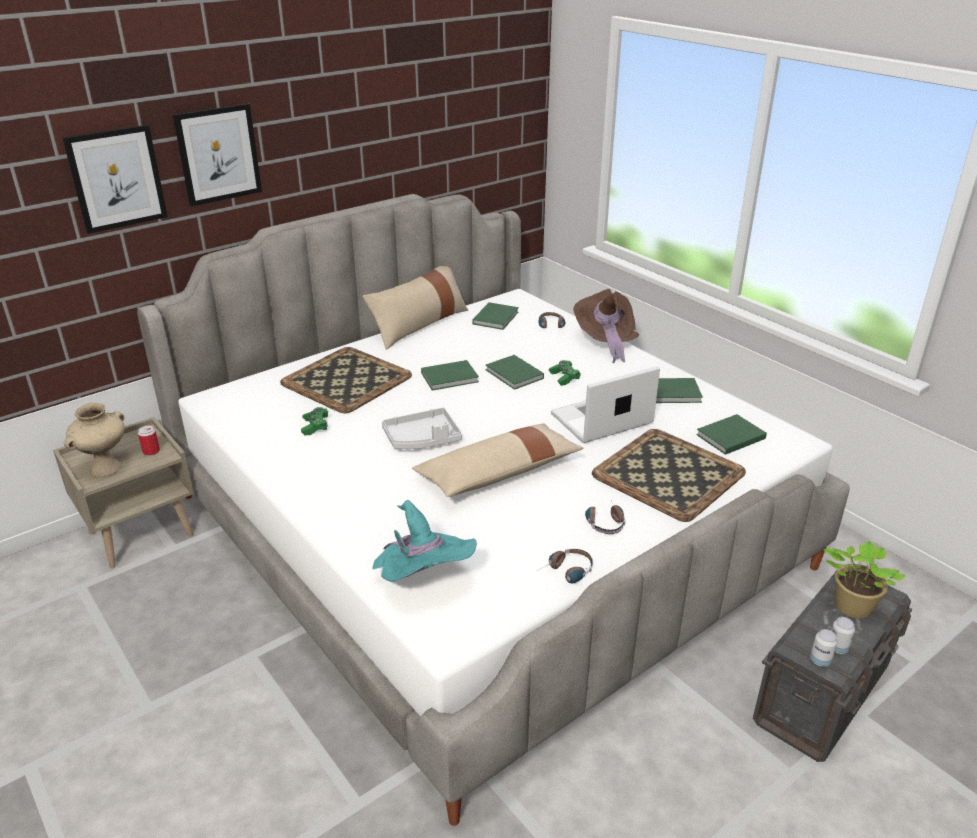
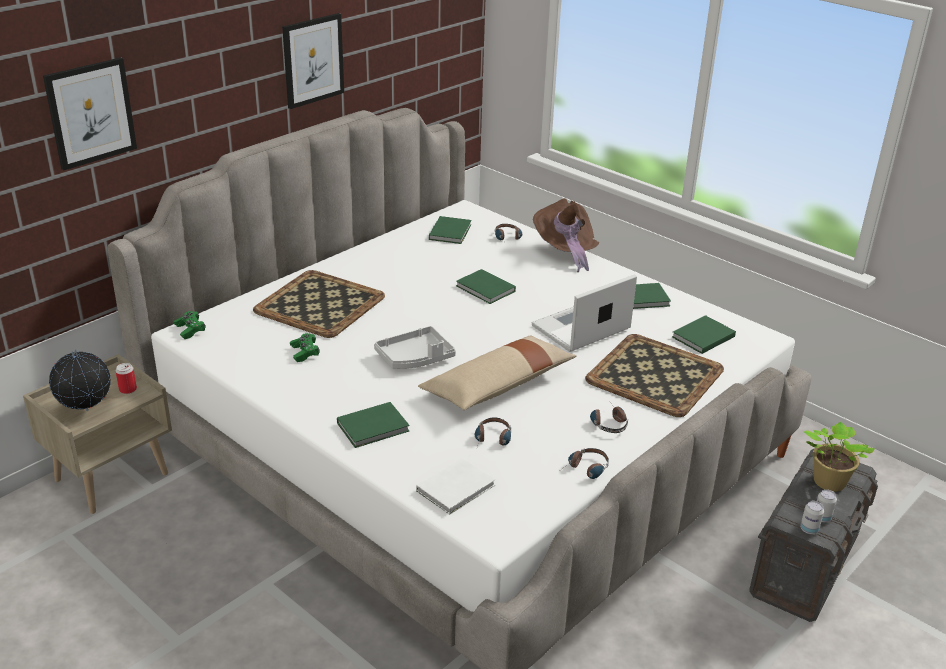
camera: 10 degrees left, 0 degrees up
beige vase [64,402,125,477] -> globe [49,349,111,411]
picture [173,103,262,206] -> picture moved to [282,13,344,109]
beige pillow [363,266,468,350] -> none
turquoise hat [372,500,477,582] -> white book [416,457,496,515]
green book [421,360,479,391] -> green book moved to [337,402,410,448]
green game controller [549,360,581,386] -> green game controller moved to [174,311,205,339]
none -> headphones [475,417,511,446]

